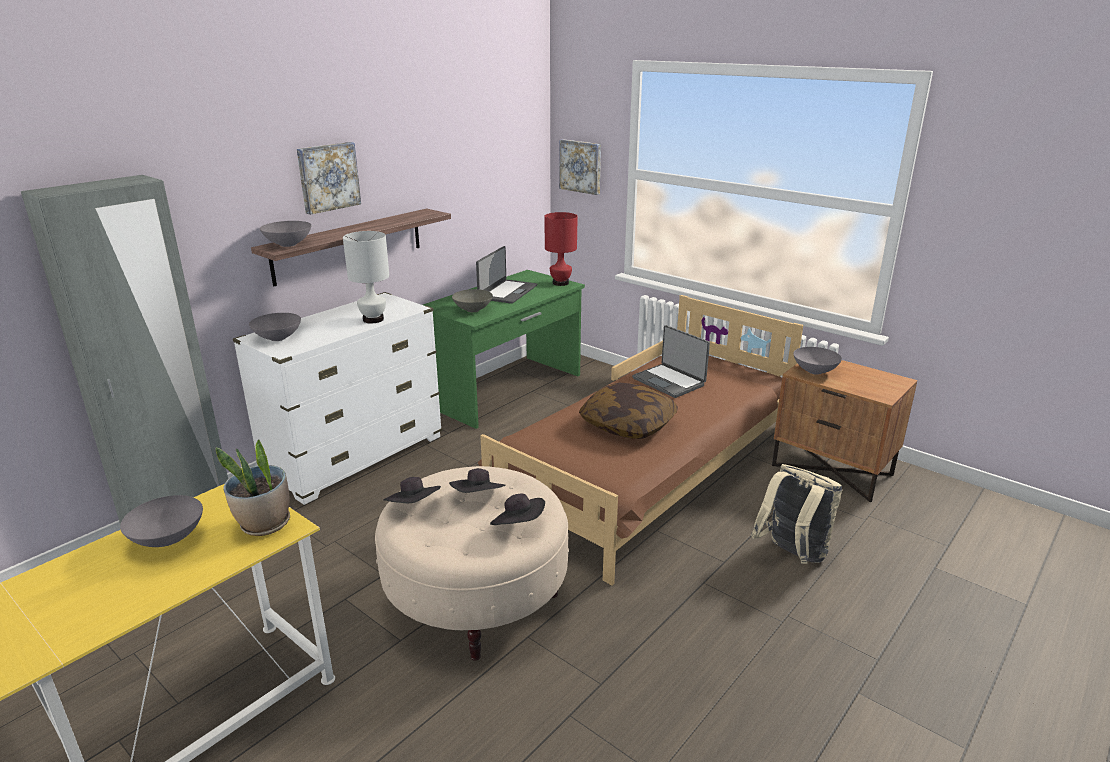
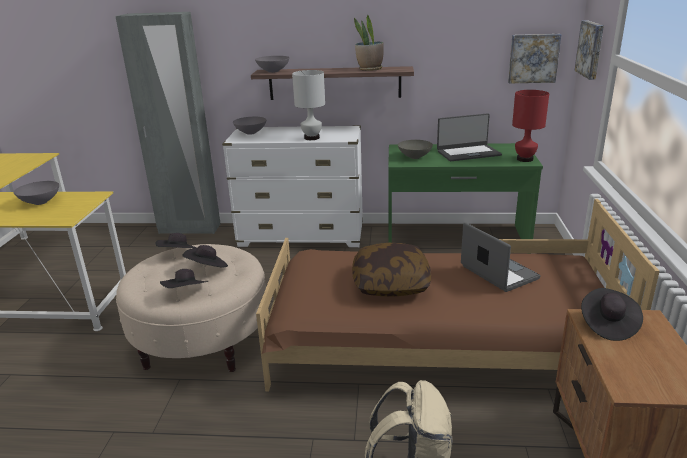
camera: 55 degrees right, 0 degrees up
potted plant [215,440,290,536] -> potted plant moved to [354,15,384,71]
picture [297,142,361,215] -> picture moved to [508,34,562,83]
laptop [632,325,710,398] -> laptop turned 135 degrees clockwise [461,222,540,292]
grey bowl [793,347,842,375] -> black hat [581,288,643,341]

